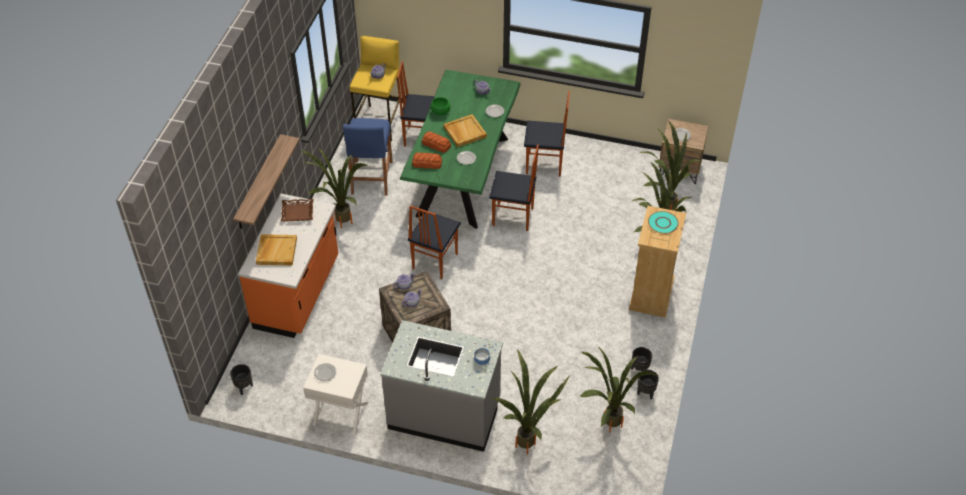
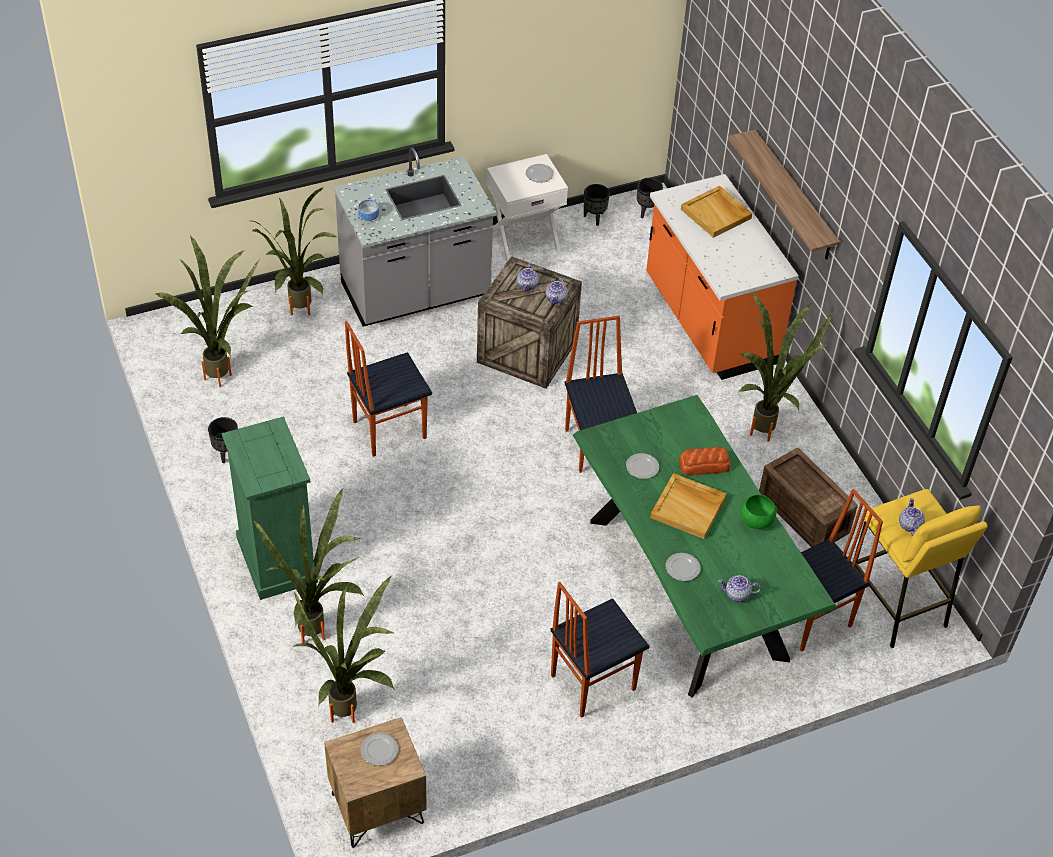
camera: 140 degrees right, 0 degrees up
brown tray [281,199,313,221] -> none
blue stool [343,118,393,195] -> crate [759,448,858,547]
bread [412,152,442,169] -> none
chair [489,144,539,231] -> chair moved to [345,321,432,457]
beige dresser [629,206,686,318] -> green dresser [222,416,318,600]
black planter [637,369,659,399] -> black planter moved to [584,184,610,226]
turquoise plate [648,211,679,234] -> none

